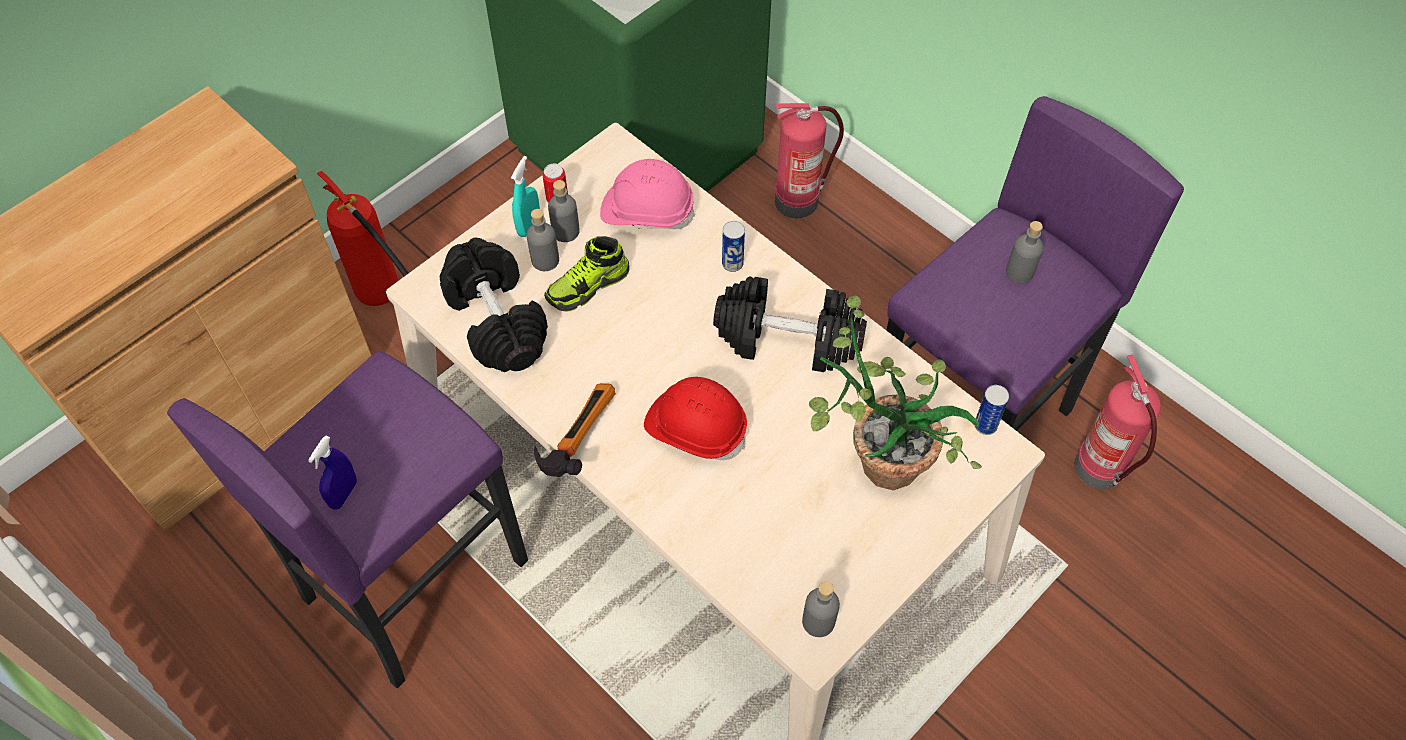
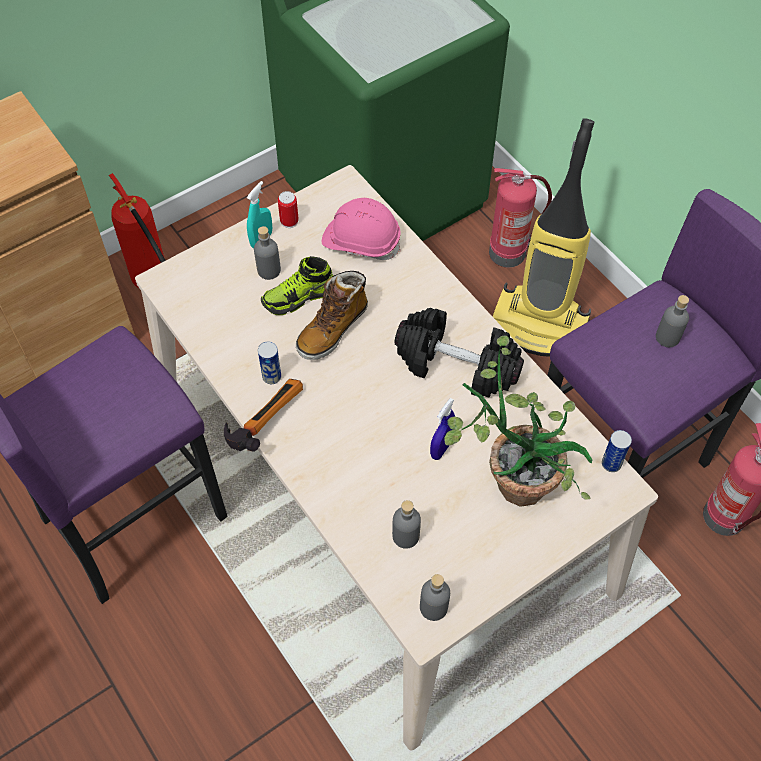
camera: 10 degrees right, 0 degrees up
blue spray bottle [308,435,357,510] -> blue spray bottle moved to [430,398,455,460]
black dumbbell [440,238,548,372] -> none
grey bottle [548,180,580,242] -> grey bottle moved to [392,500,421,549]
red hard hat [644,377,747,460] -> none
can [722,221,745,272] -> can moved to [258,342,281,384]
none -> boot [296,271,368,360]
none -> vacuum cleaner [493,118,594,357]

